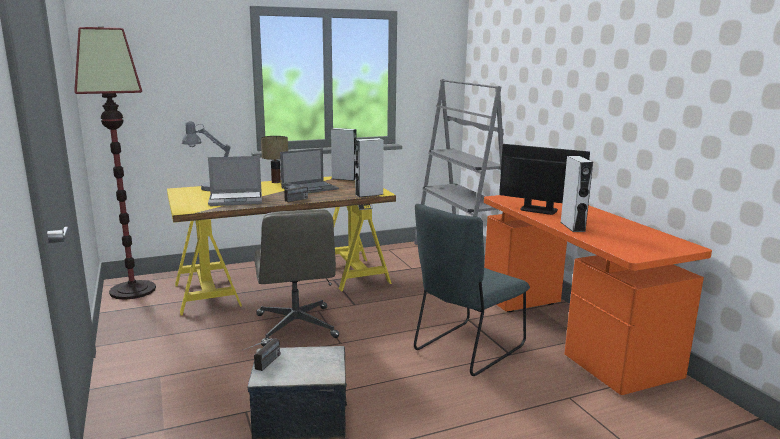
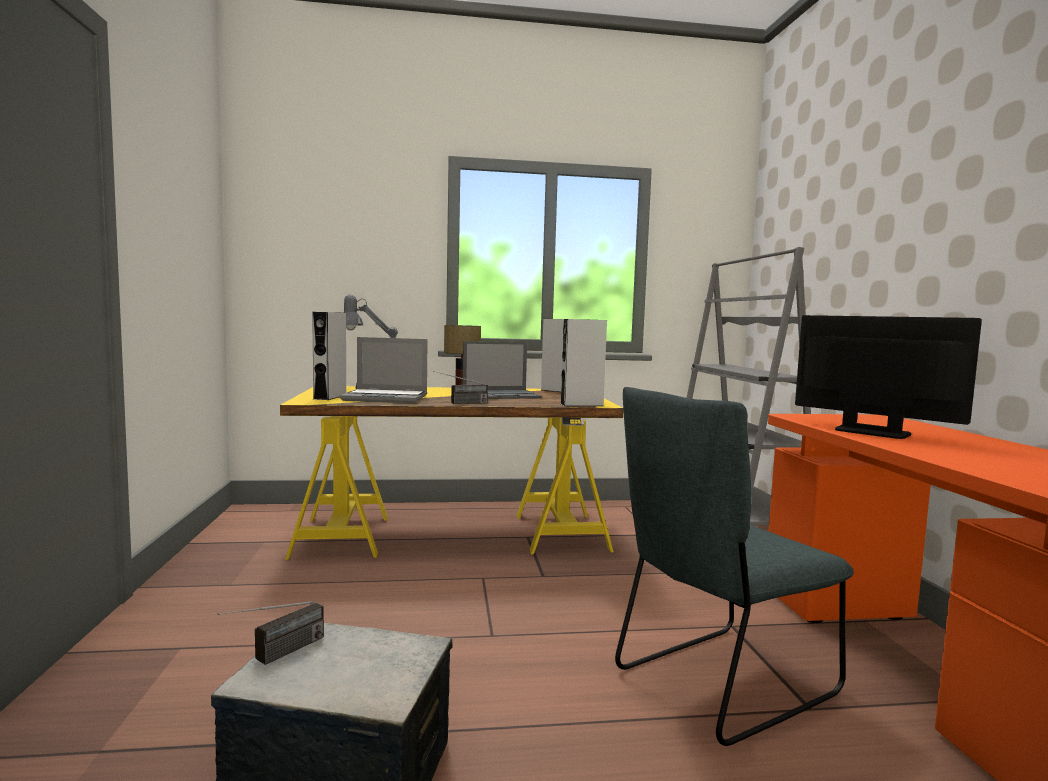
camera: 15 degrees right, 10 degrees down
floor lamp [74,27,156,300] -> none
grey office chair [254,210,339,347] -> none
grey speaker [560,156,593,232] -> grey speaker moved to [312,312,346,400]

